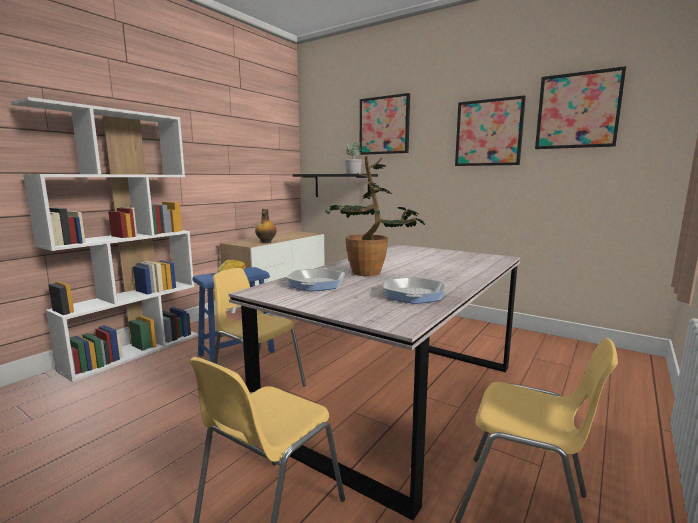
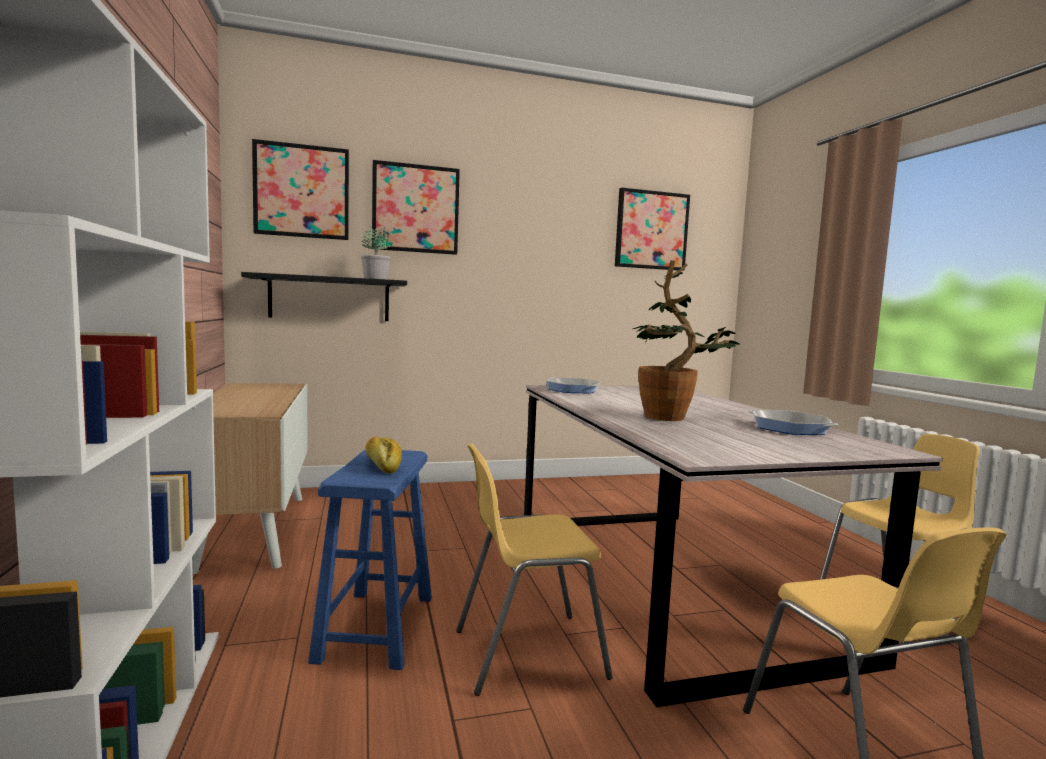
camera: 50 degrees left, 5 degrees down
bottle [255,209,276,243] -> none
frying pan [286,268,345,291] -> frying pan moved to [546,378,601,393]
picture [455,95,526,166] -> picture moved to [252,139,349,240]

